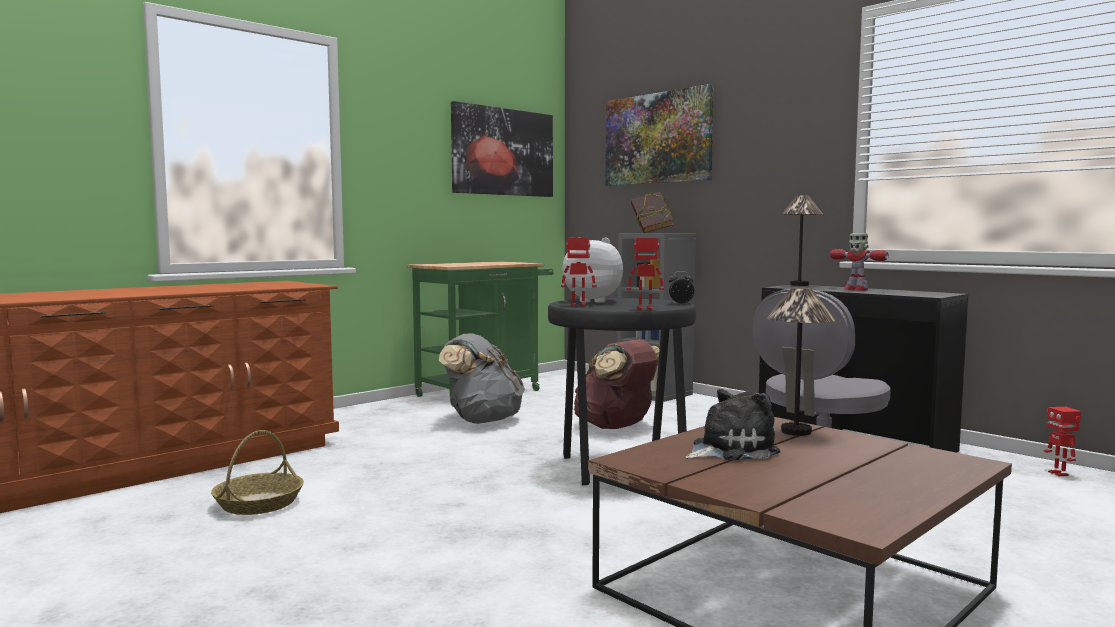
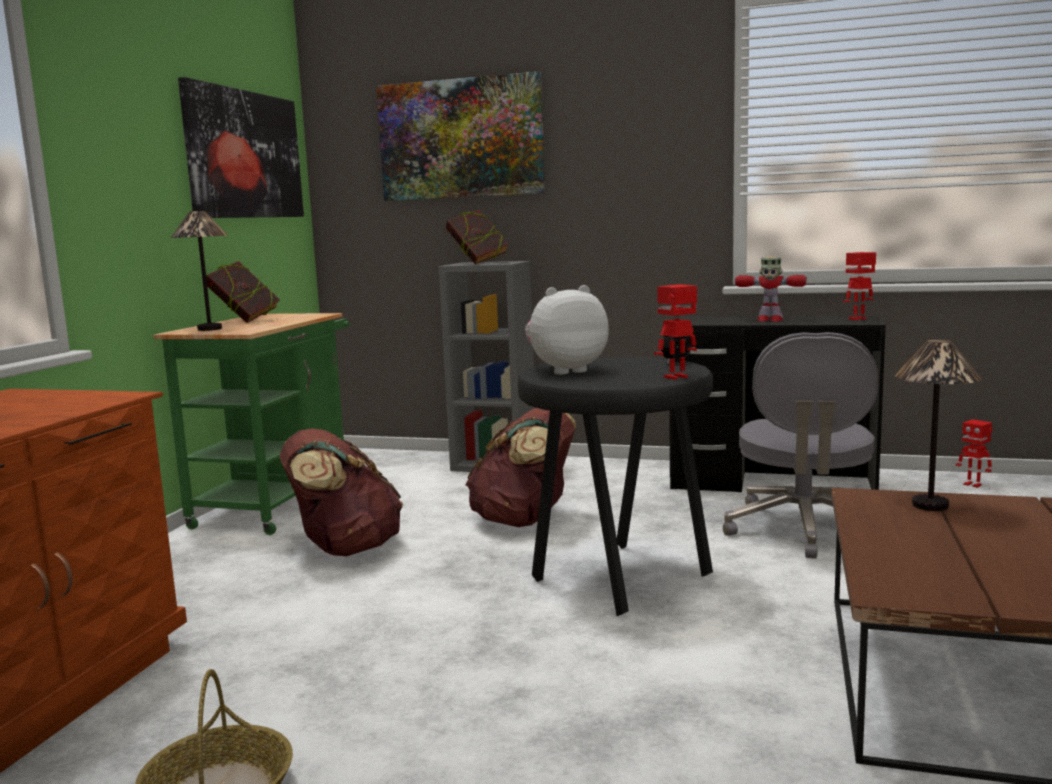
camera: 30 degrees left, 5 degrees up
grey backpack [439,333,525,424] -> brown backpack [279,428,403,556]
toy robot [561,238,597,306] -> toy robot moved to [843,252,876,320]
plush toy [685,389,780,460] -> none
table lamp [781,195,824,286] -> table lamp moved to [171,211,228,331]
none -> book [206,261,280,323]

